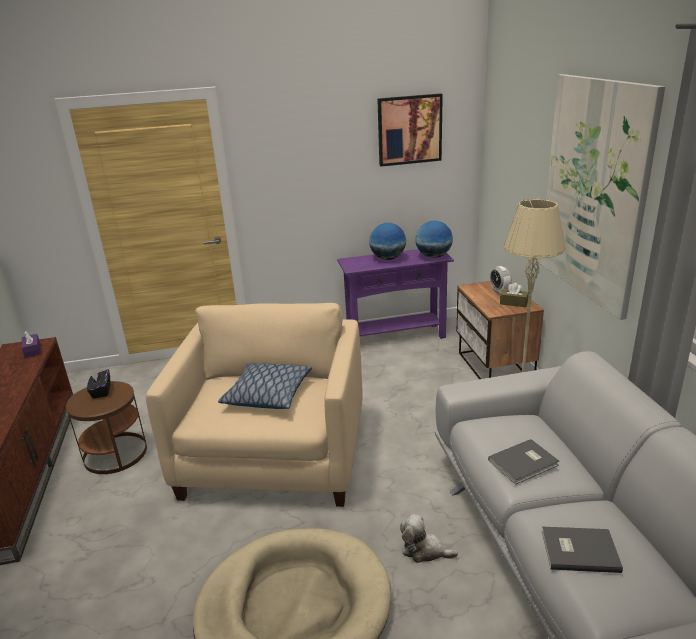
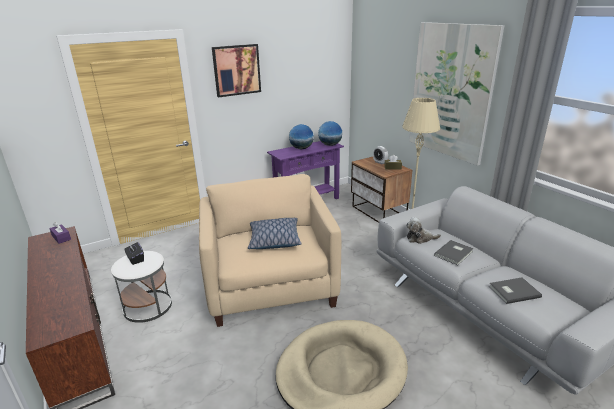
camera: 20 degrees left, 0 degrees up
brown side table [66,381,147,474] -> white side table [111,251,172,323]
picture [377,93,443,167] -> picture moved to [212,44,261,98]
plush toy [400,514,458,563] -> plush toy moved to [406,217,441,244]

